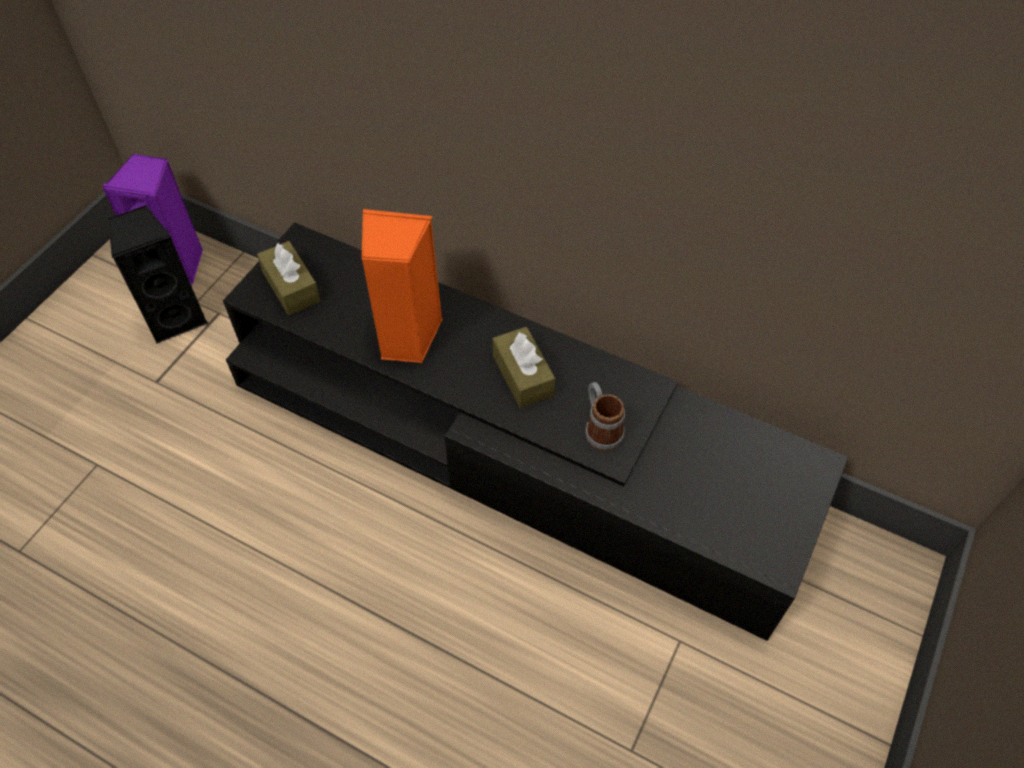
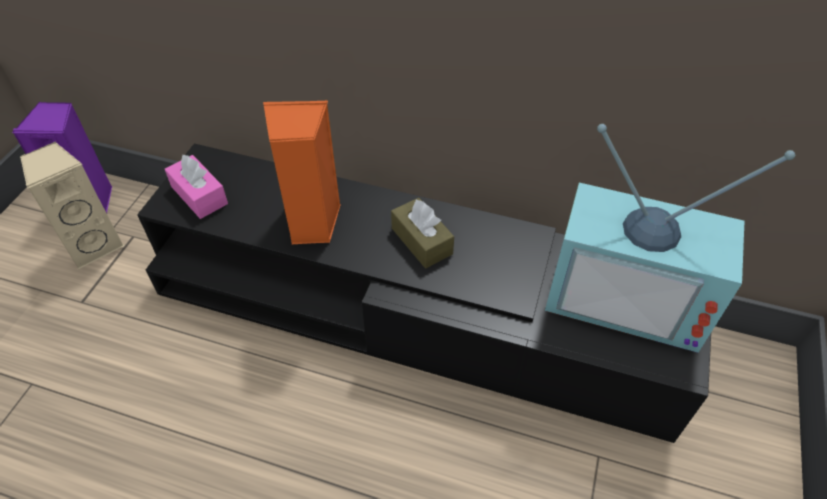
camera: 10 degrees left, 5 degrees down
black speaker [108,205,208,344] -> beige speaker [20,141,125,269]
brown tissue box [257,241,321,315] -> pink tissue box [165,155,228,219]
mug [585,382,625,451] -> none
none -> television [545,124,795,353]

